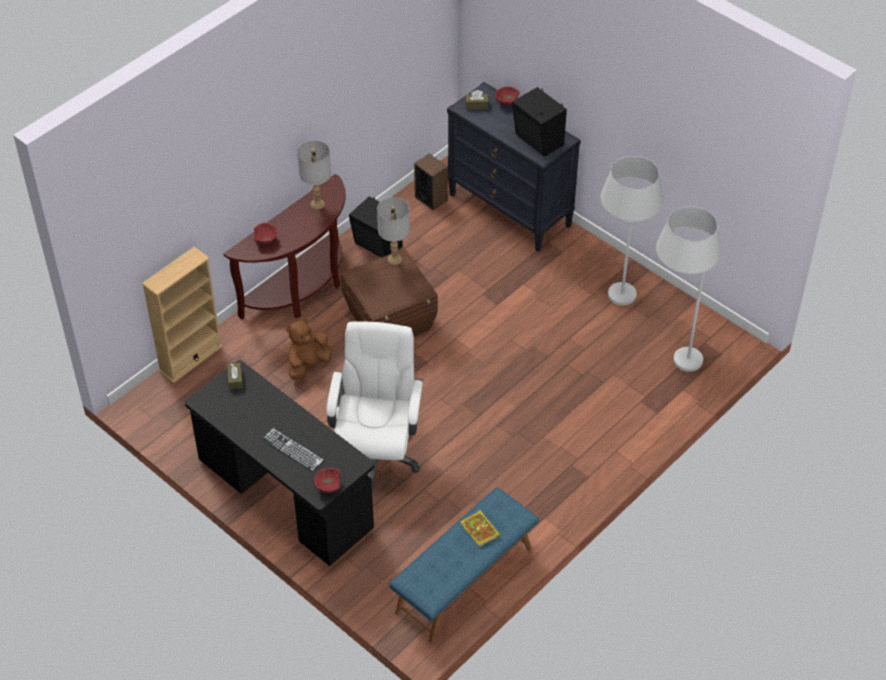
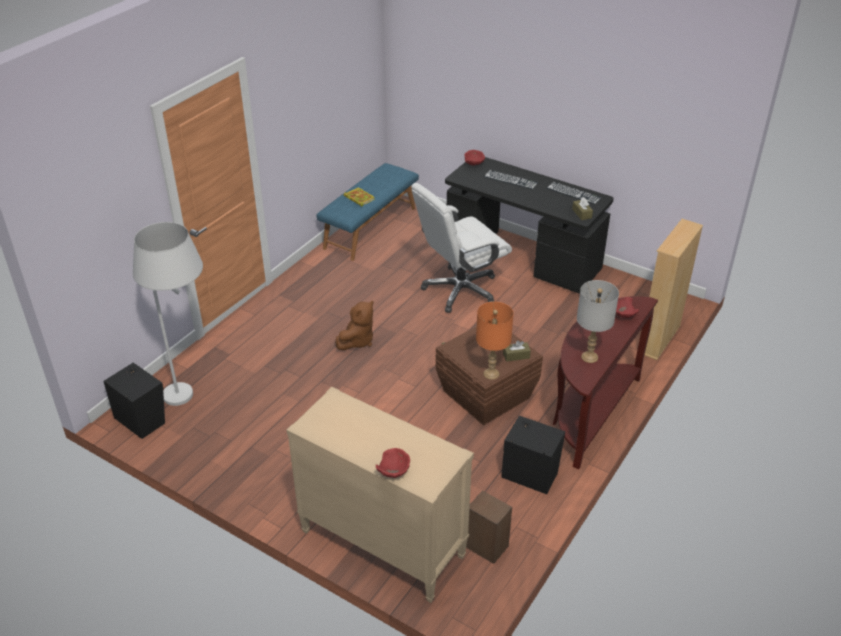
camera: 170 degrees right, 10 degrees down
brown plush toy [286,318,332,380] -> brown plush toy moved to [335,301,373,350]
white office chair [326,321,423,493] -> white office chair turned 60 degrees clockwise [411,183,512,313]
grey table lamp [377,197,410,265] -> orange table lamp [476,302,514,380]
black dresser [447,82,581,252] -> beige dresser [287,387,474,603]
brown tissue box [465,90,489,109] -> brown tissue box moved to [503,341,531,362]
black speaker [512,87,567,157] -> black speaker moved to [103,363,165,439]
white floor lamp [600,156,664,305] -> none
none -> keyboard [546,182,601,204]

